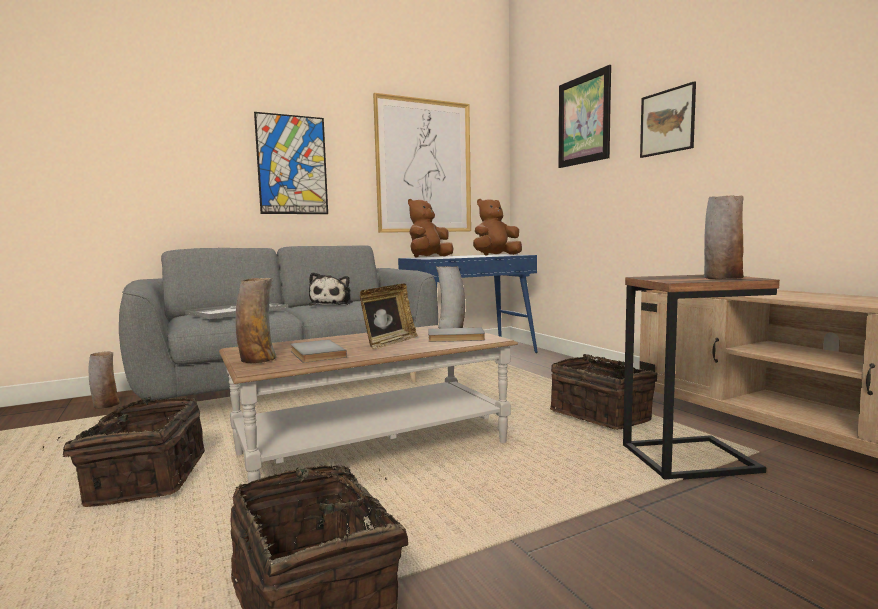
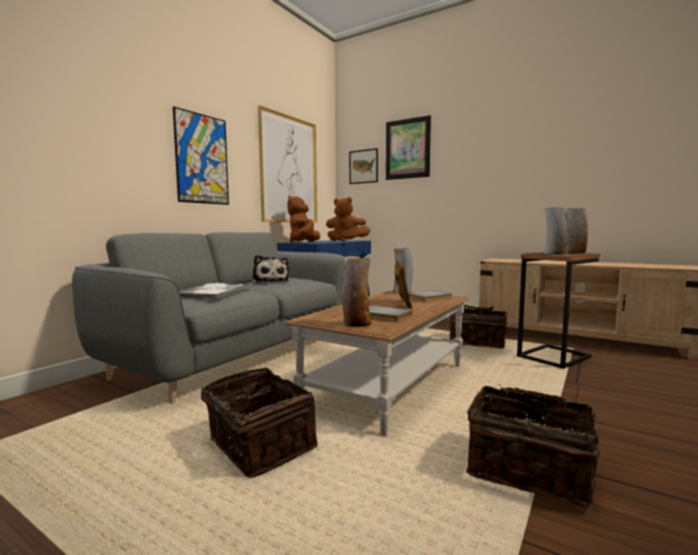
camera: 30 degrees left, 0 degrees up
vase [89,351,120,409] -> vase moved to [543,207,568,255]
brown plush toy [473,199,522,256] -> brown plush toy turned 105 degrees counterclockwise [326,197,371,242]
picture [640,81,696,158] -> picture moved to [349,148,378,184]

